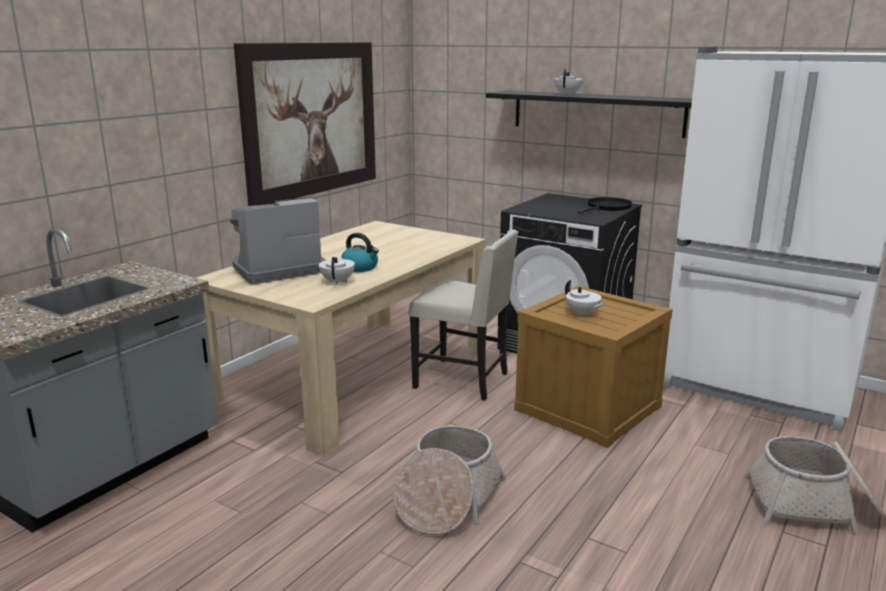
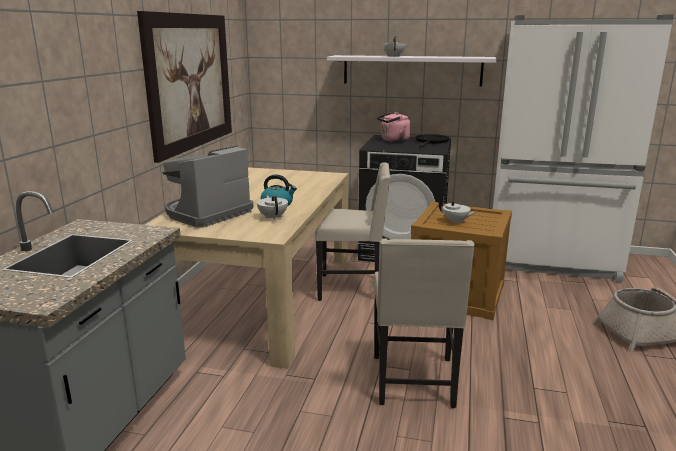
camera: 20 degrees left, 0 degrees up
basket [394,425,506,535] -> beige chair [374,238,475,408]
black shelf [486,91,692,138] -> white shelf [327,55,497,86]
none -> pink kettle [377,112,411,142]

